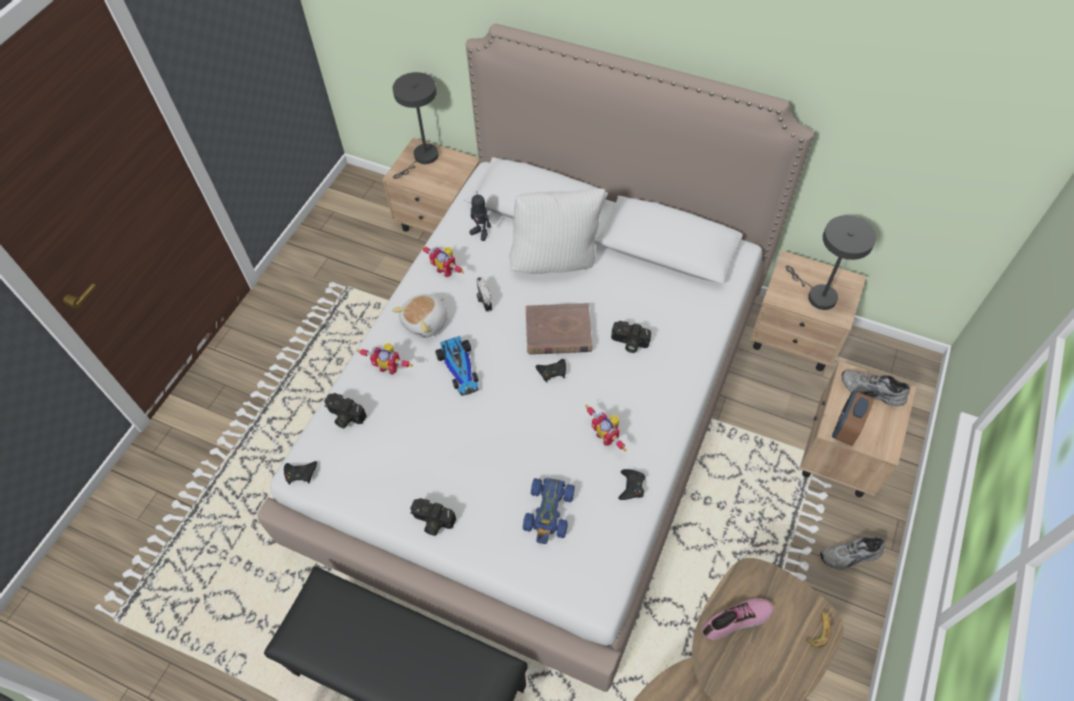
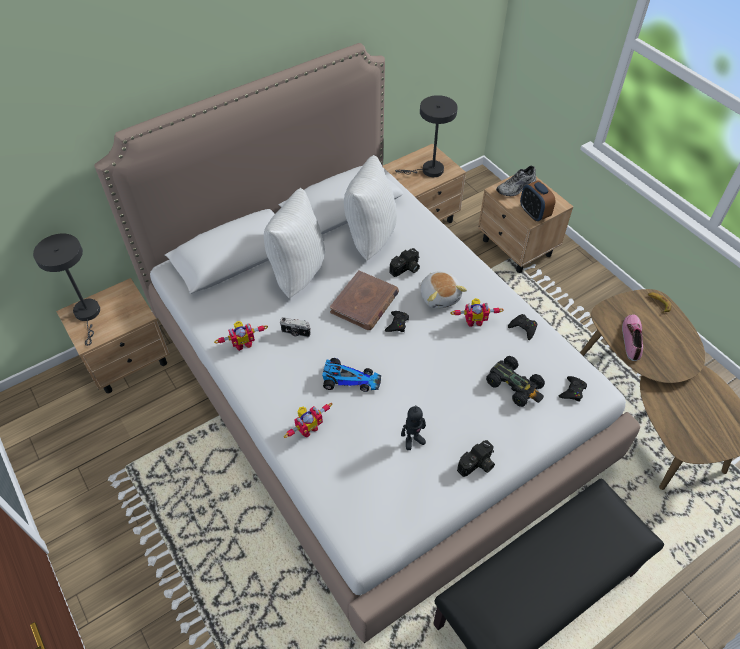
camera: 60 degrees left, 5 degrees down
black game controller [284,461,317,485] -> black game controller moved to [559,376,587,402]
camera [324,393,367,428] -> none
plush toy [392,294,448,338] -> plush toy moved to [421,272,467,309]
toy robot [469,191,491,241] -> toy robot moved to [401,405,426,450]
blue toy car [523,478,575,544] -> black toy car [486,356,545,407]
grey shoe [820,537,885,570] -> none
none -> white pillow [344,155,397,260]

